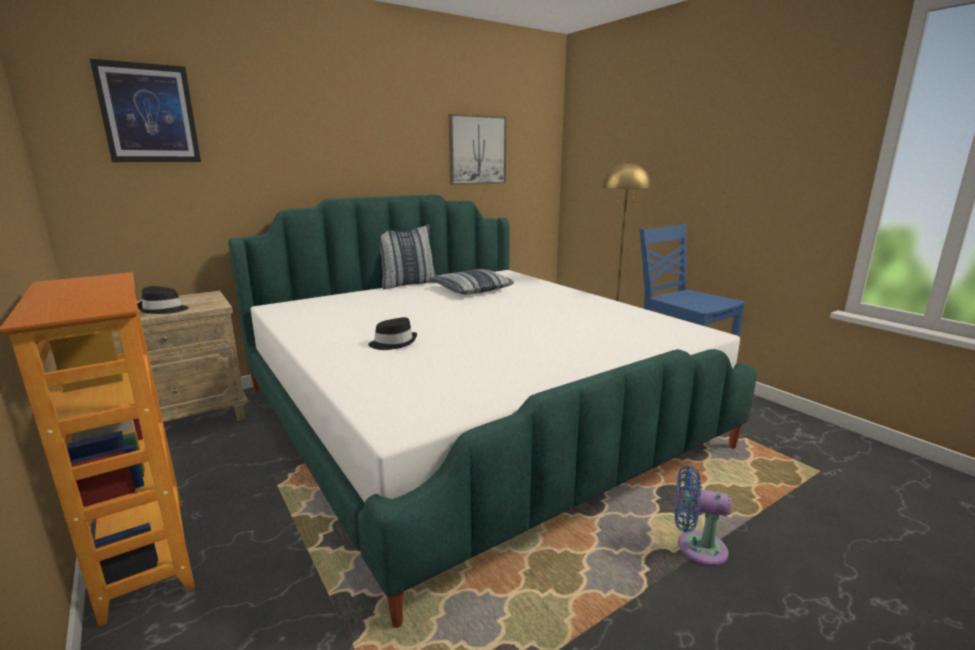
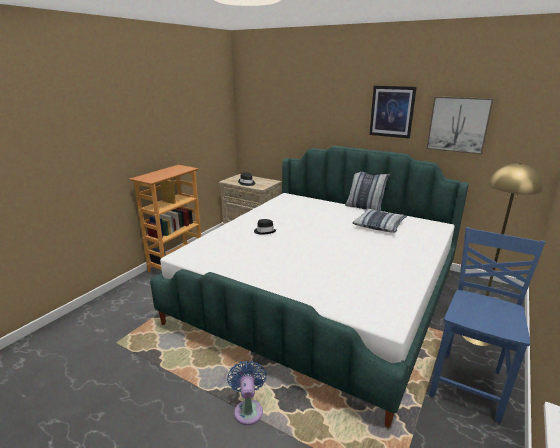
camera: 65 degrees right, 5 degrees up
picture [90,59,201,162] -> picture moved to [369,86,417,138]

